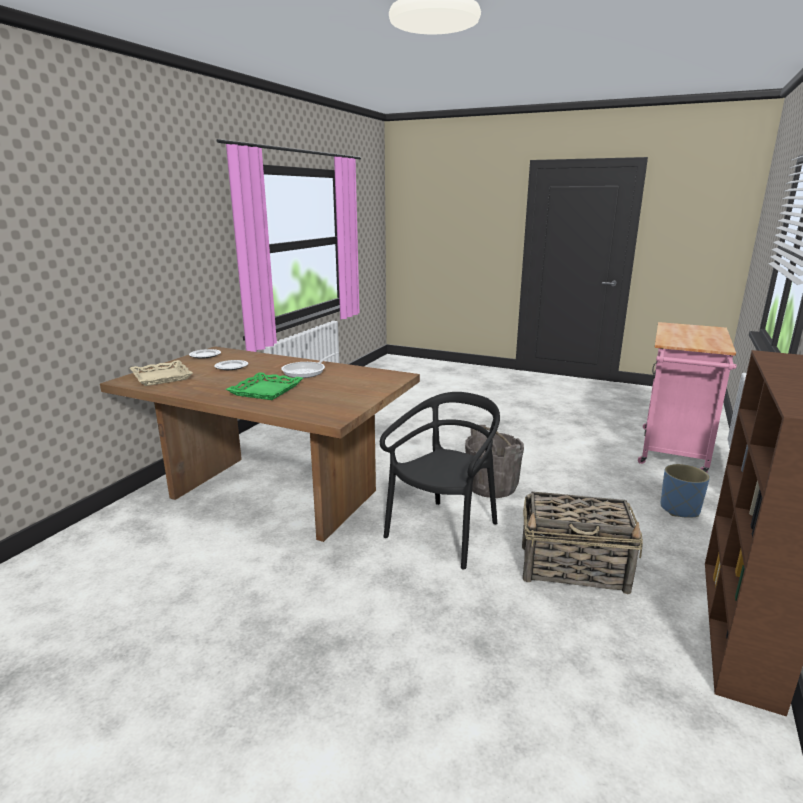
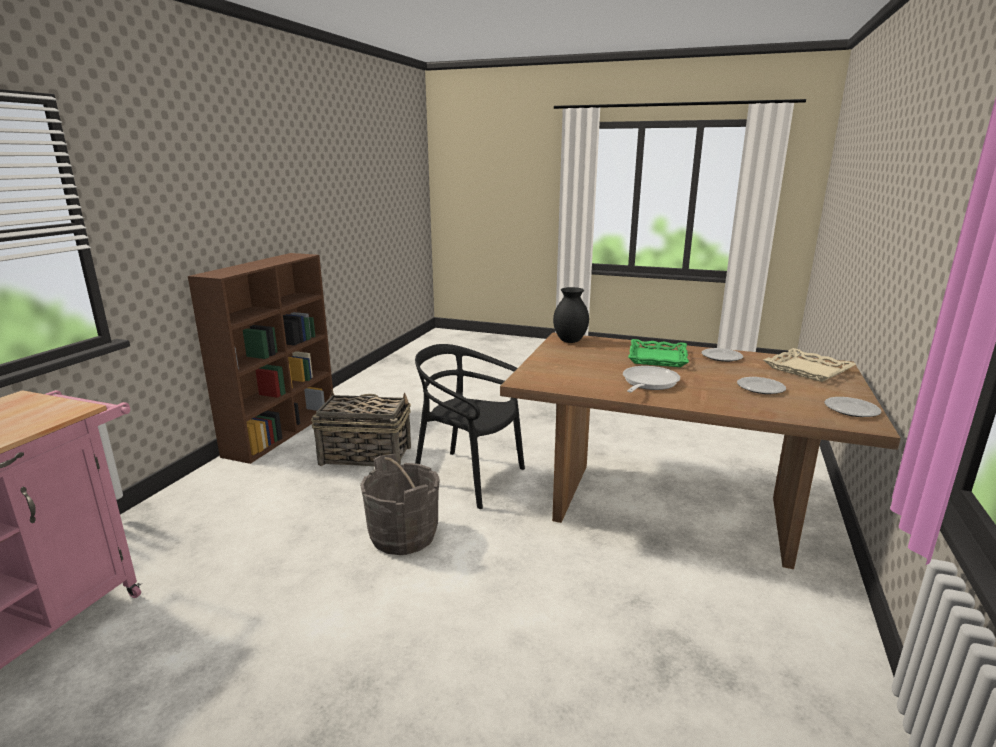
camera: 175 degrees right, 0 degrees up
black chair [380,392,500,570] -> black chair turned 90 degrees clockwise [415,344,525,509]
blue planter [660,464,710,518] -> none
none -> black vase [553,287,589,343]
none -> plate [701,348,743,362]

